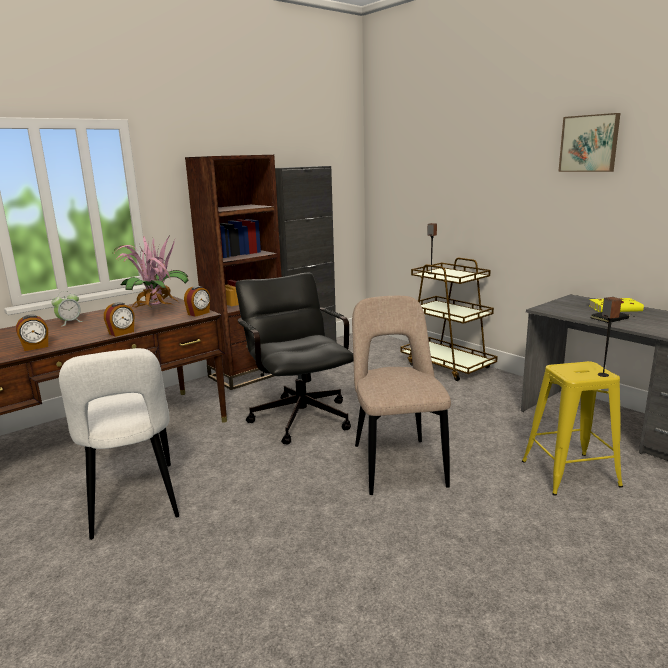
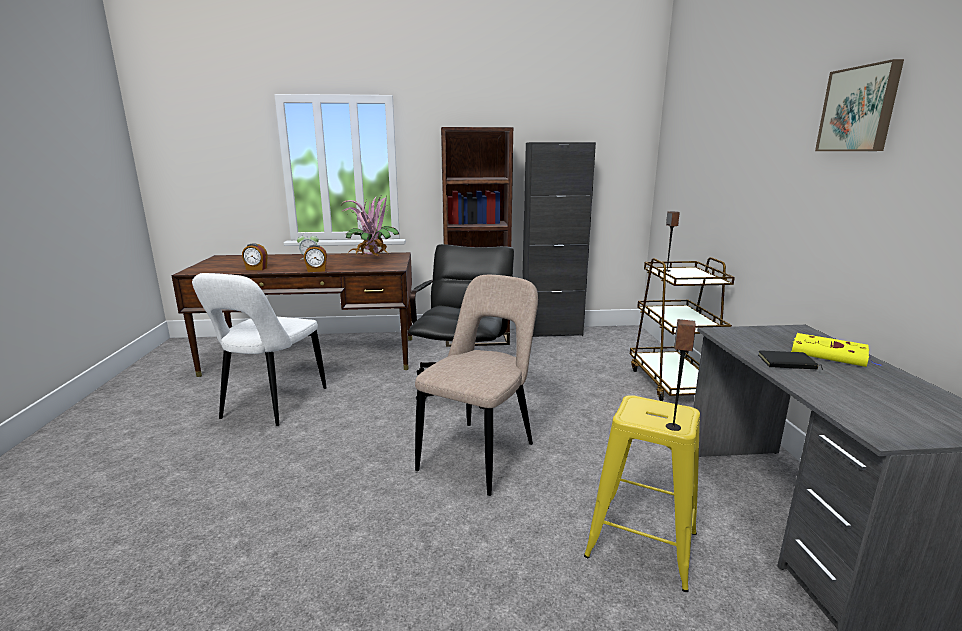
camera: 35 degrees right, 0 degrees up
alarm clock [184,286,210,317] -> none

